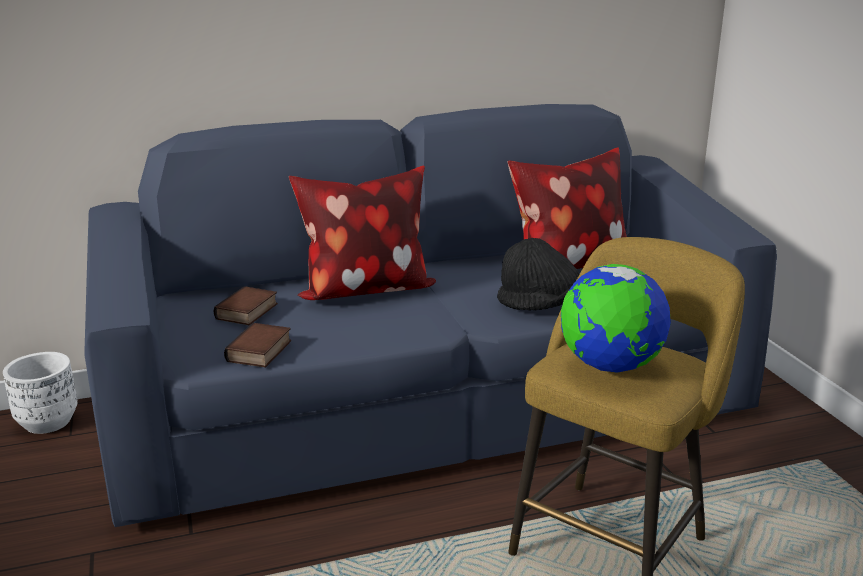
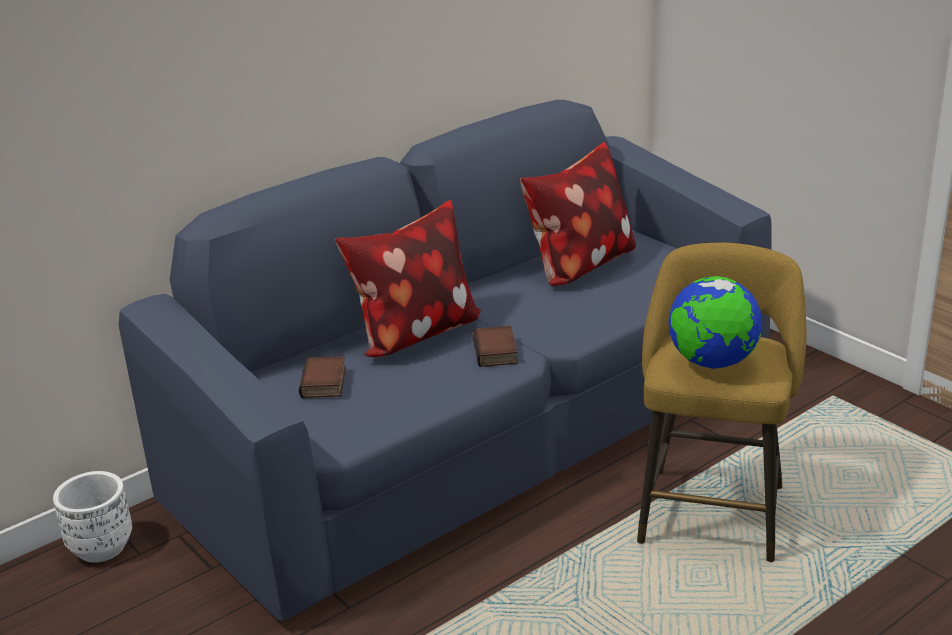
camera: 20 degrees left, 5 degrees up
book [224,323,291,368] -> book moved to [473,326,518,367]
black hat [497,238,579,311] -> none

